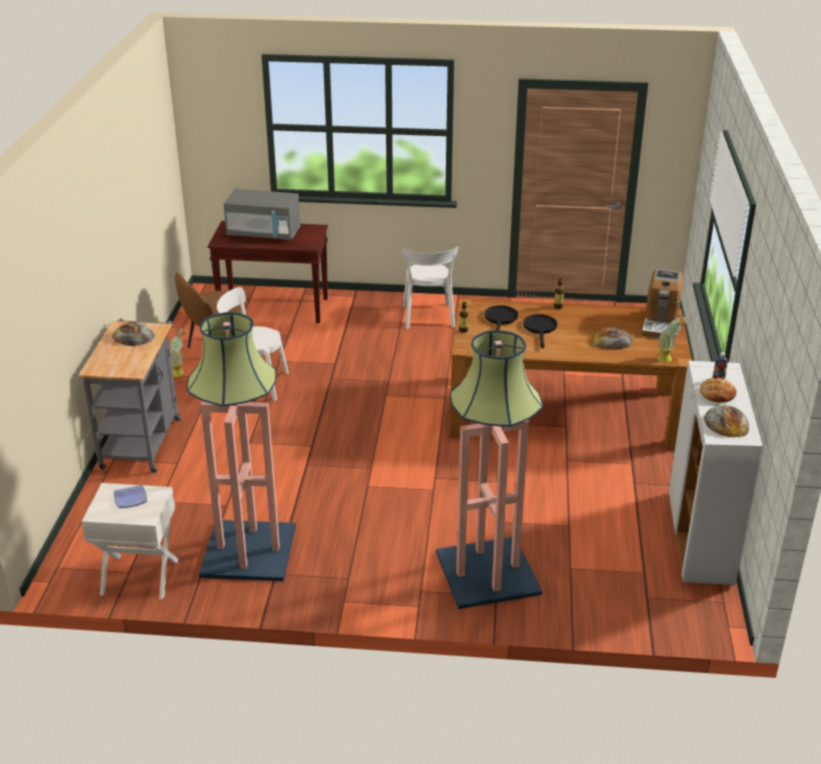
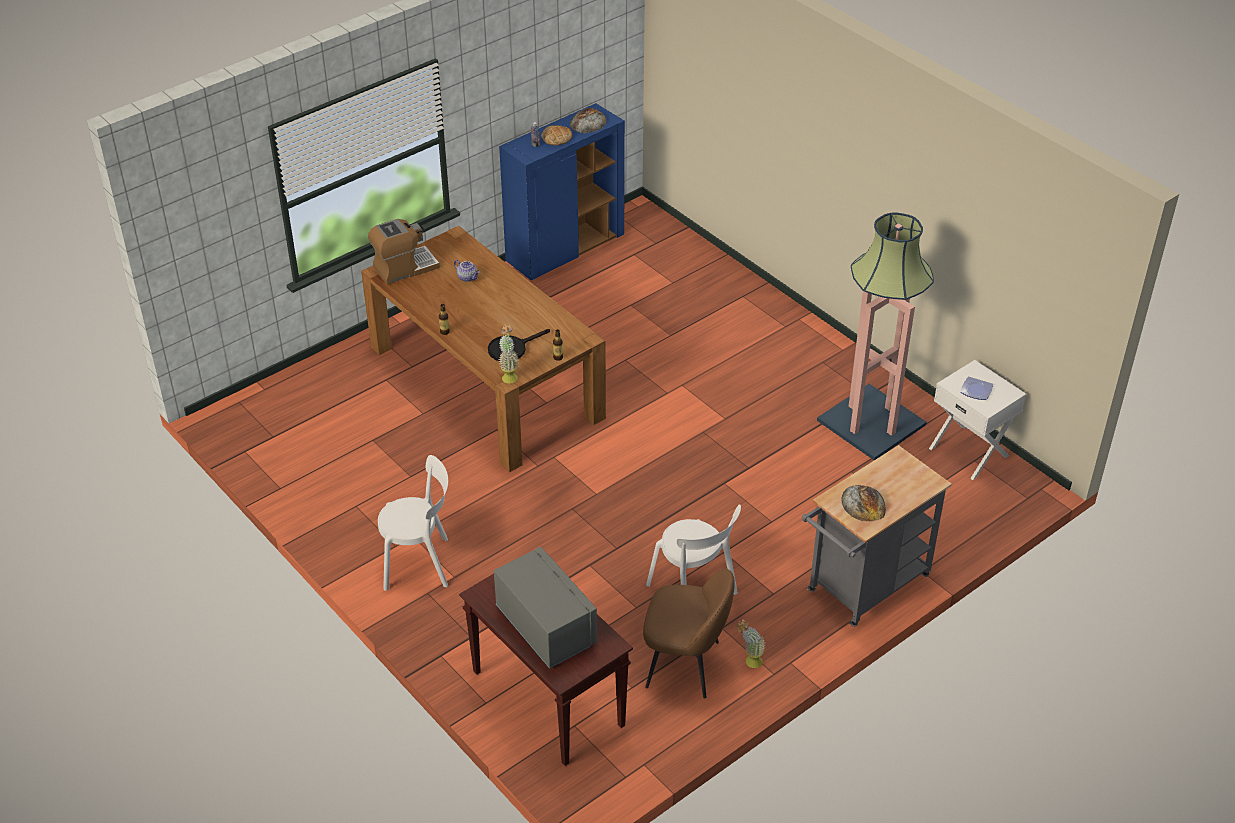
camera: 135 degrees left, 10 degrees up
white chair [402,246,459,329] -> white chair turned 45 degrees clockwise [378,455,448,591]
floor lamp [436,330,543,609] -> none
black frying pan [523,314,557,348] -> none
bread [592,327,634,349] -> teapot [454,260,479,282]
potted plant [657,315,687,363] -> potted plant moved to [499,324,519,383]
white cabinet [669,361,763,585] -> blue cabinet [499,103,625,280]

